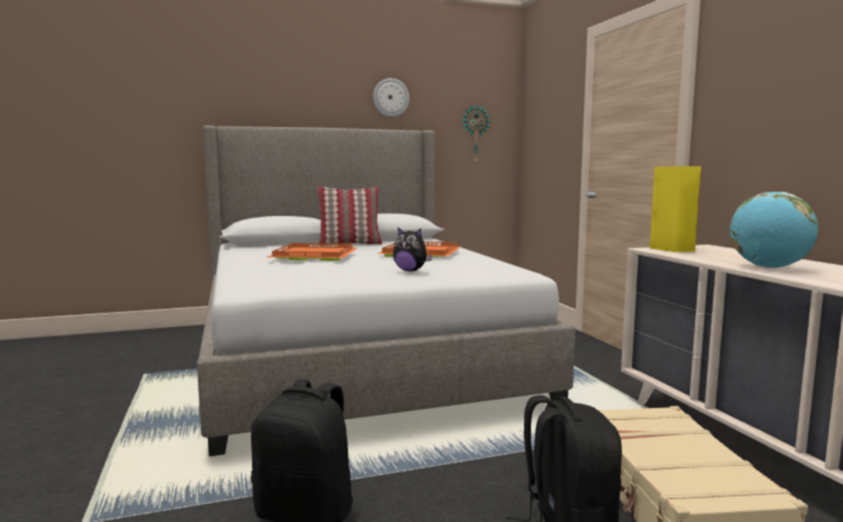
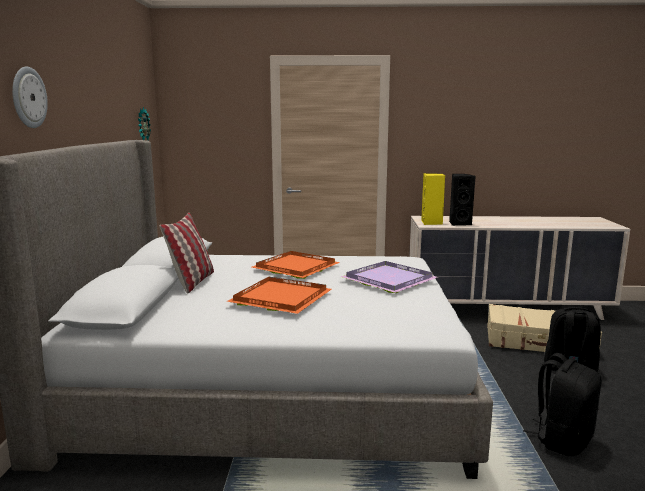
camera: 70 degrees left, 5 degrees up
wall clock [373,78,410,117] -> wall clock moved to [12,66,48,128]
plush toy [393,227,433,271] -> purple tray [341,261,438,293]
globe [730,192,819,268] -> none
none -> black speaker [449,174,476,226]

